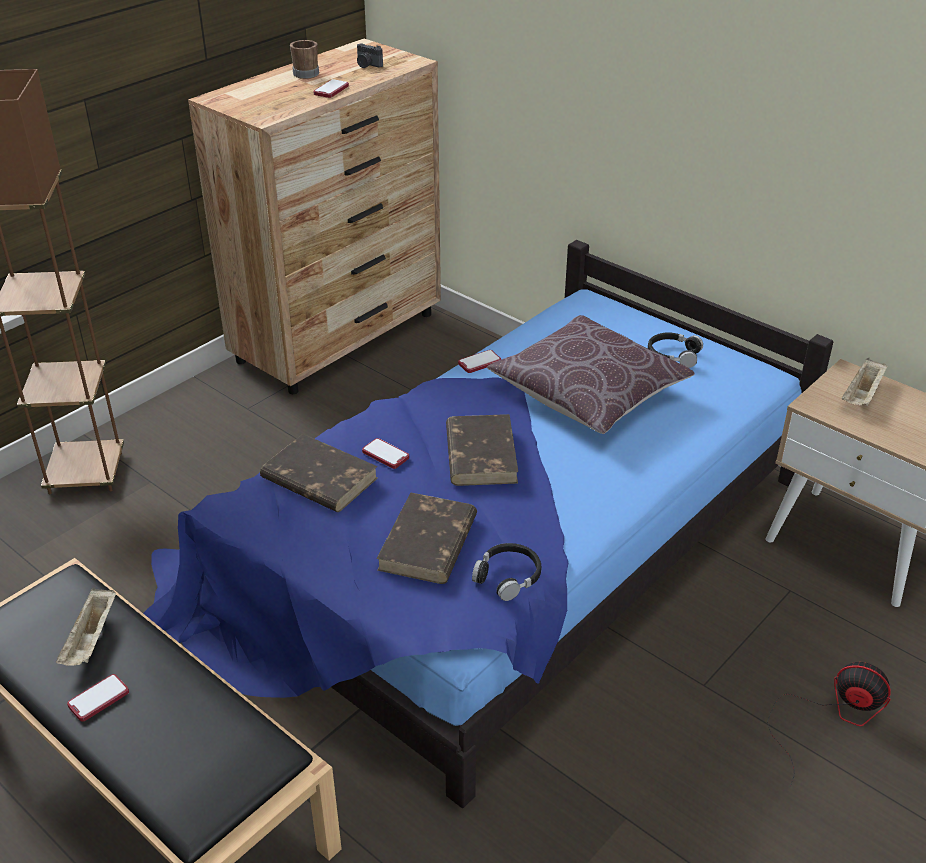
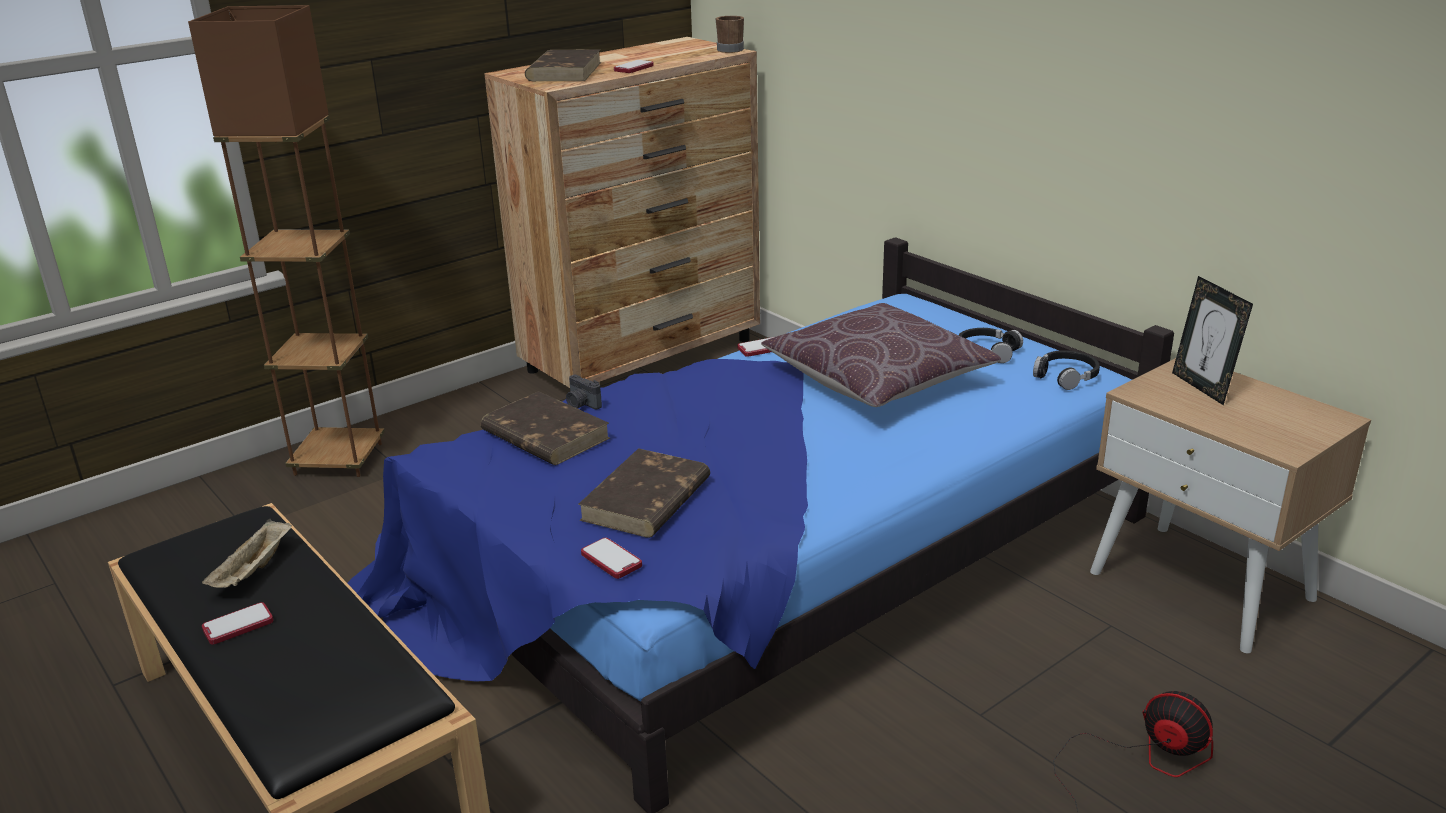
camera: 10 degrees right, 10 degrees down
brown mug [290,40,319,79] -> brown mug moved to [715,16,744,53]
camera [357,43,383,68] -> camera moved to [566,375,602,410]
phone [362,438,409,469] -> phone moved to [581,538,642,579]
brown book [446,414,518,486] -> brown book moved to [525,49,601,81]
black headphones [472,543,541,601] -> black headphones moved to [1033,350,1100,390]
beige tray [842,358,888,406] -> picture frame [1172,276,1253,405]

